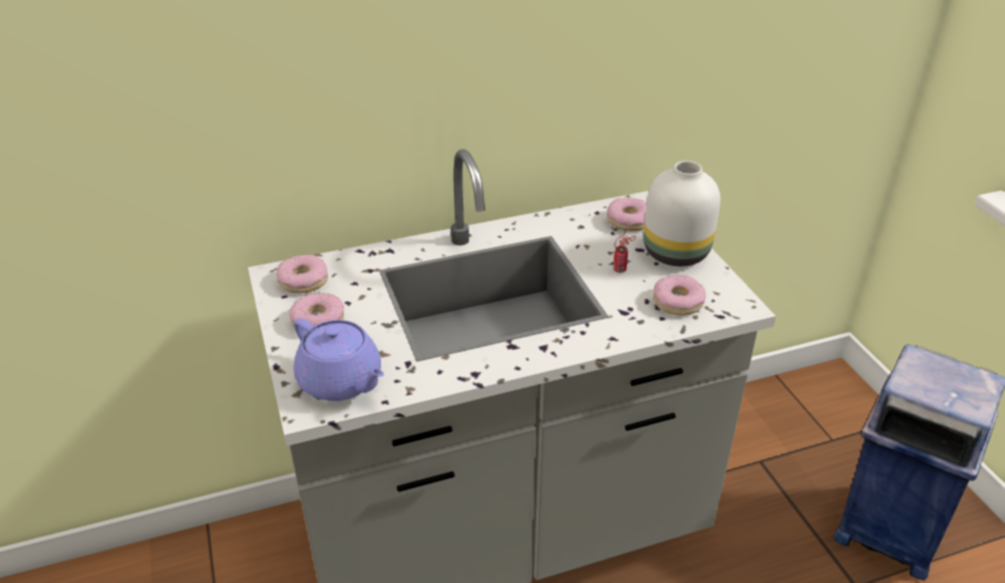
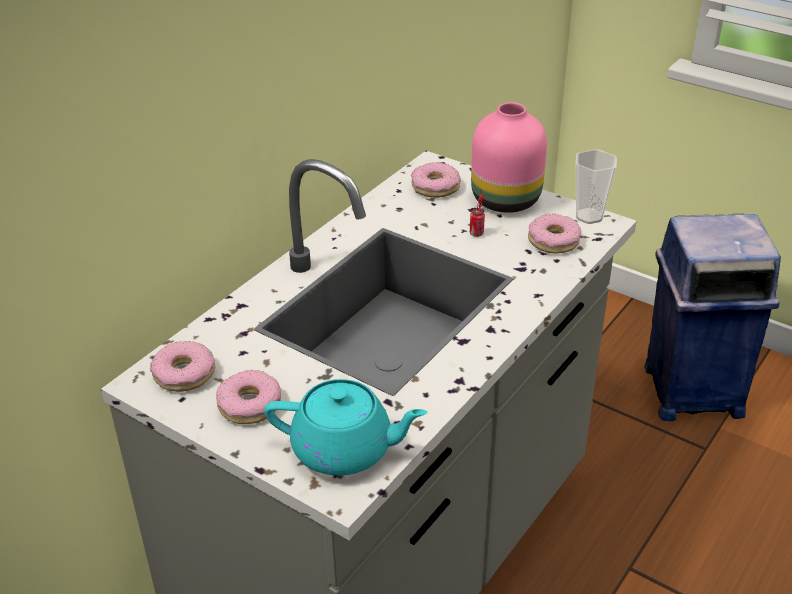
camera: 35 degrees left, 0 degrees up
purple teapot [294,318,384,401] -> turquoise teapot [264,379,427,475]
white vase [643,161,720,266] -> pink vase [471,102,547,213]
none -> cup [576,149,617,224]

